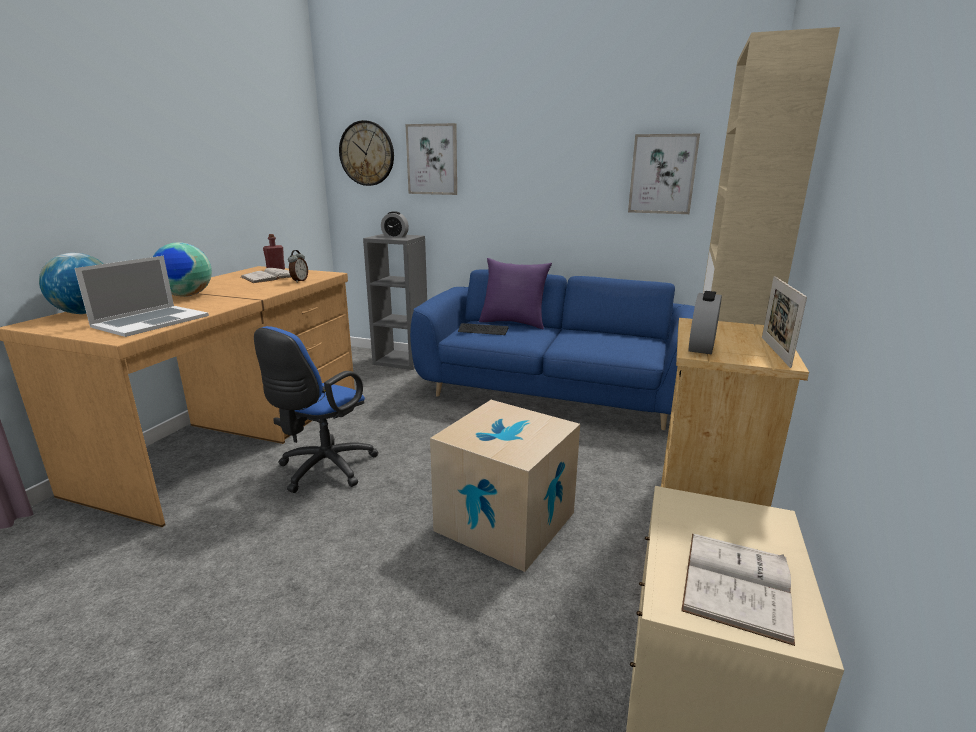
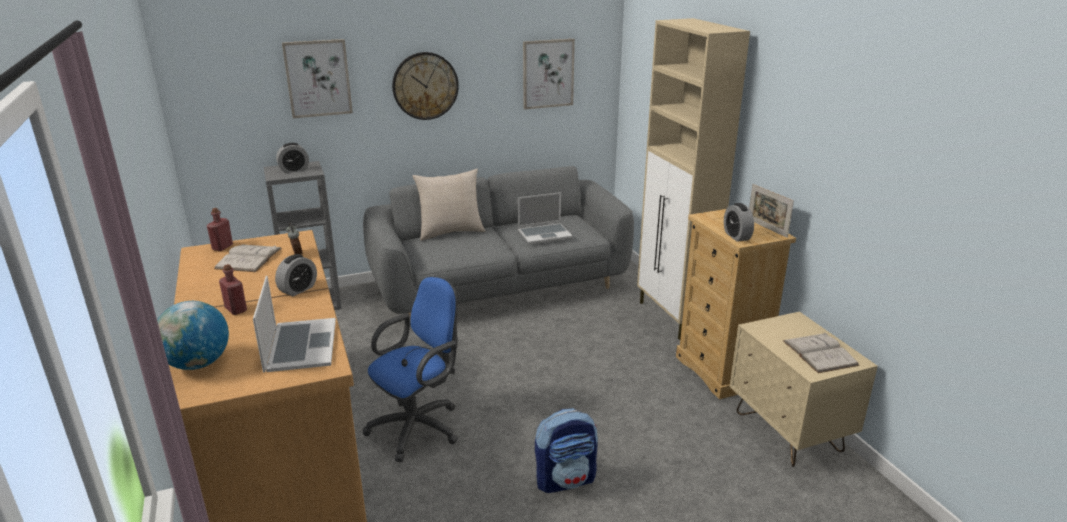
camera: 40 degrees left, 5 degrees up
globe [153,242,212,297] -> red bottle [219,264,247,315]
blue office chair [254,326,378,493] -> blue office chair turned 120 degrees counterclockwise [363,277,458,462]
wall clock [339,120,394,186] -> wall clock moved to [392,52,459,120]
blue sofa [410,270,695,430] -> grey sofa [363,166,634,317]
cardboard box [430,400,580,572] -> none
keyboard [458,323,509,335] -> none
purple pillow [479,258,552,329] -> beige pillow [412,168,486,241]
none -> alarm clock [275,254,317,296]
none -> laptop [518,192,573,244]
none -> backpack [535,408,598,493]

